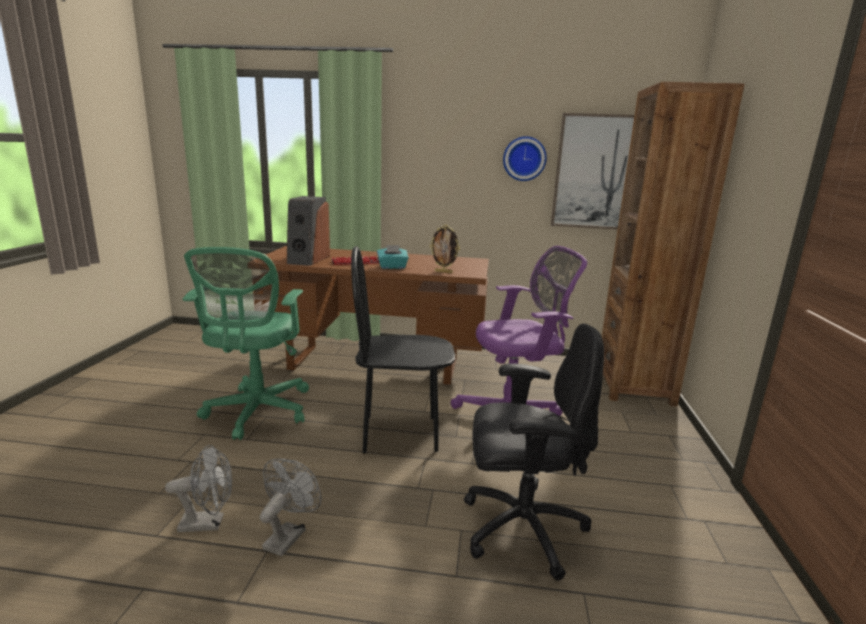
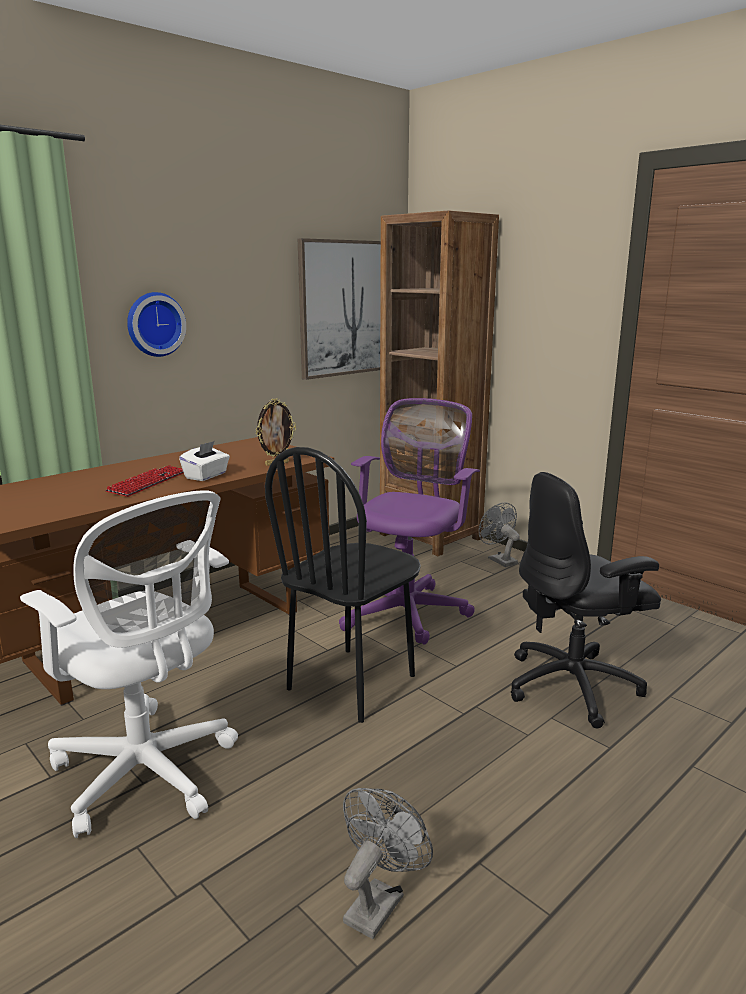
camera: 50 degrees left, 0 degrees up
green office chair [183,247,309,440] -> white office chair [20,490,238,838]
grey fan [260,459,322,556] -> grey fan moved to [479,502,520,567]
speaker [286,196,330,266] -> none
turquoise tissue box [377,245,409,269] -> white tissue box [179,441,230,481]
black office chair [464,323,604,580] -> black office chair turned 150 degrees counterclockwise [511,472,661,728]
wall clock [503,136,547,181] -> wall clock moved to [127,292,186,357]

